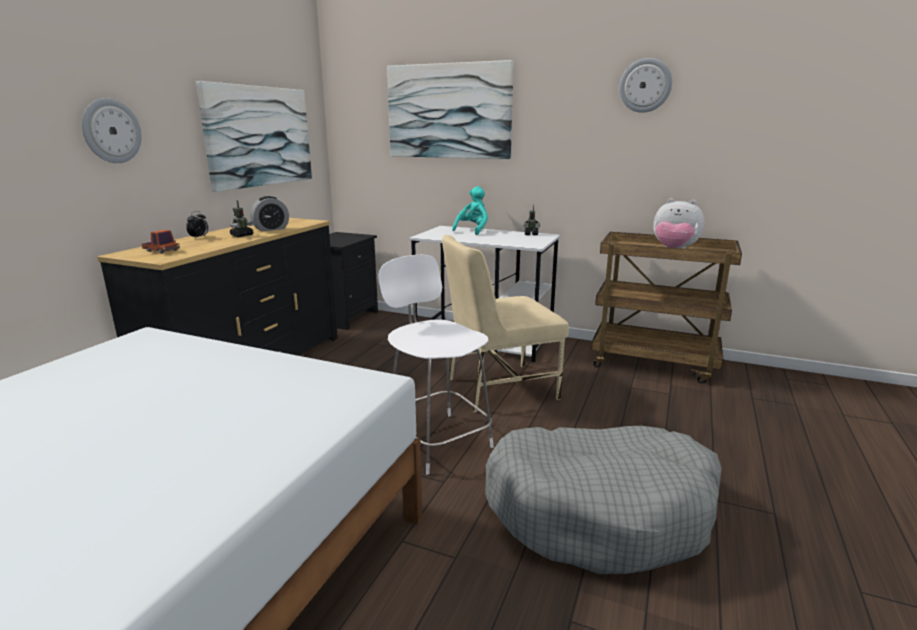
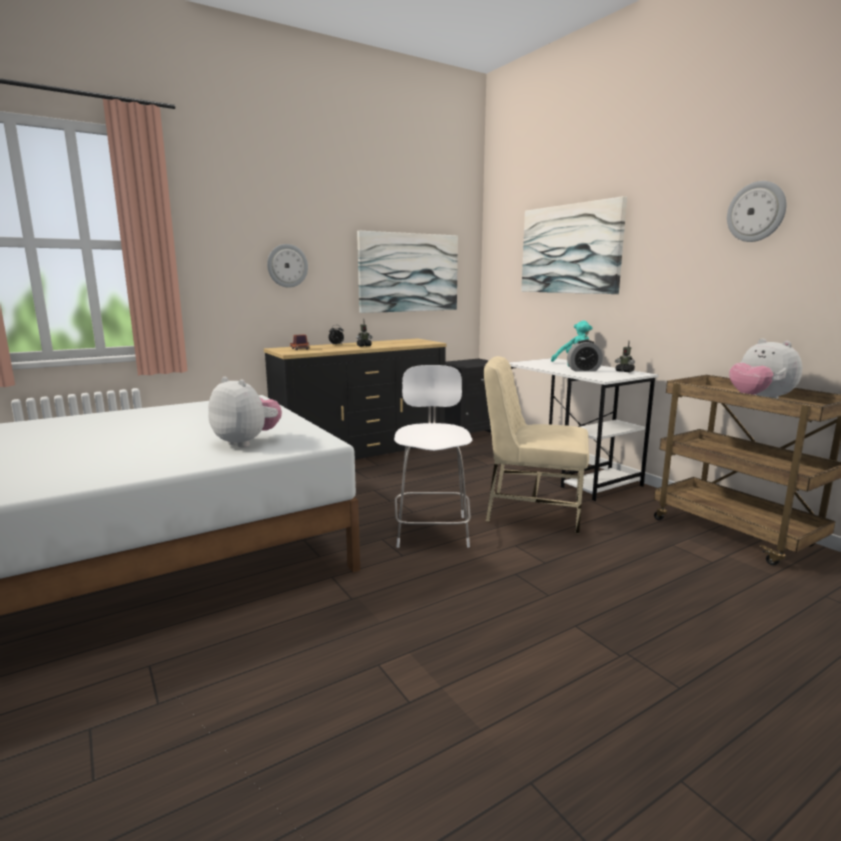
camera: 35 degrees right, 5 degrees down
alarm clock [250,196,289,231] -> alarm clock moved to [567,340,603,372]
grey dog bed [485,426,722,574] -> none
none -> plush toy [208,377,282,448]

